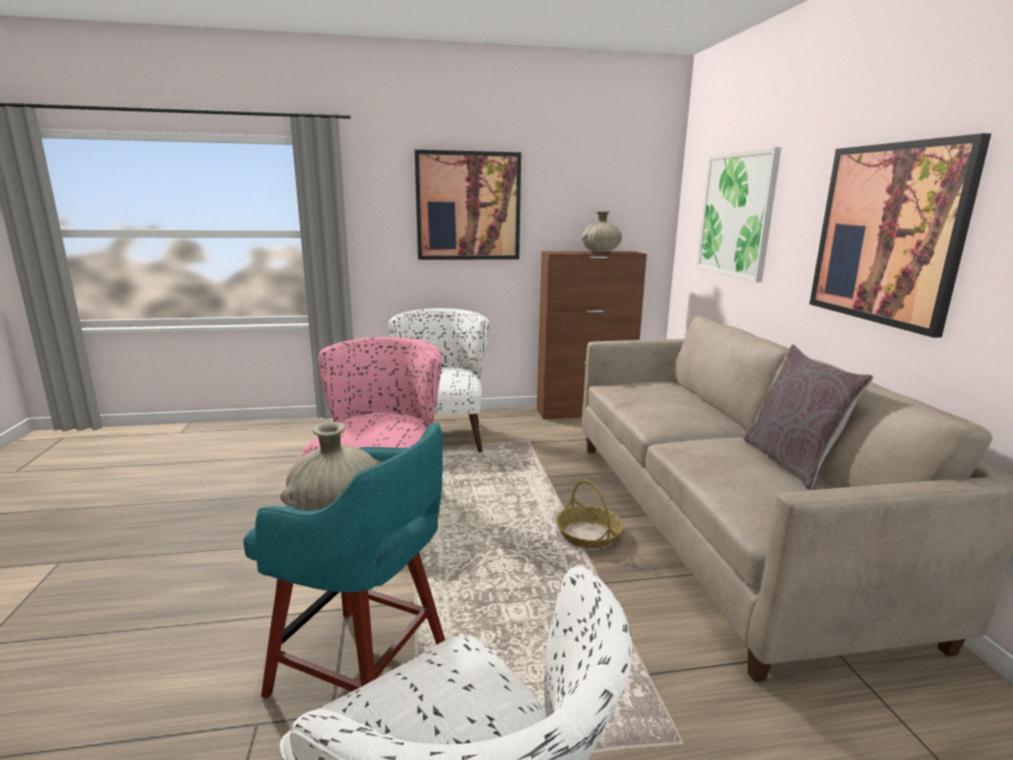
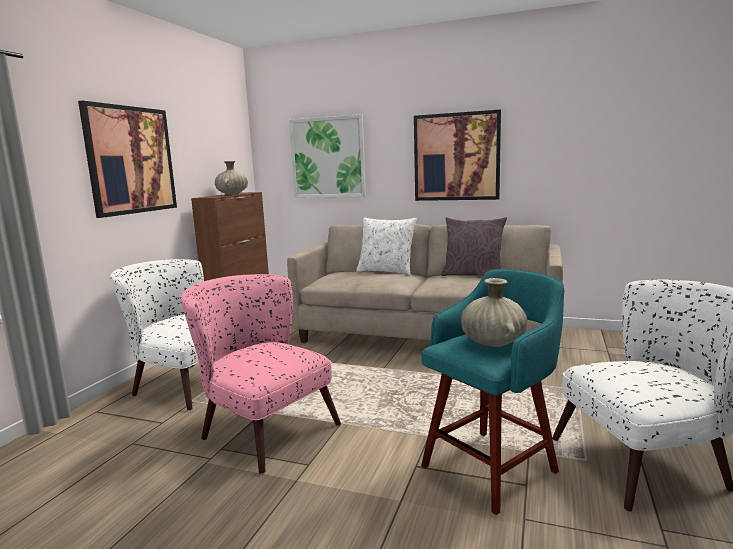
camera: 60 degrees left, 5 degrees down
basket [556,480,623,548] -> none
none -> white pillow [356,217,417,276]

